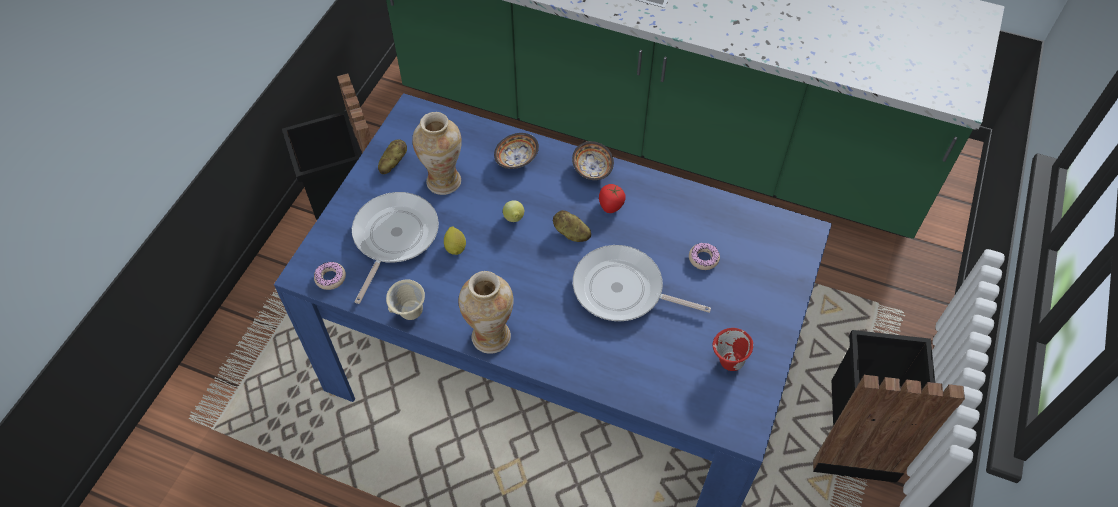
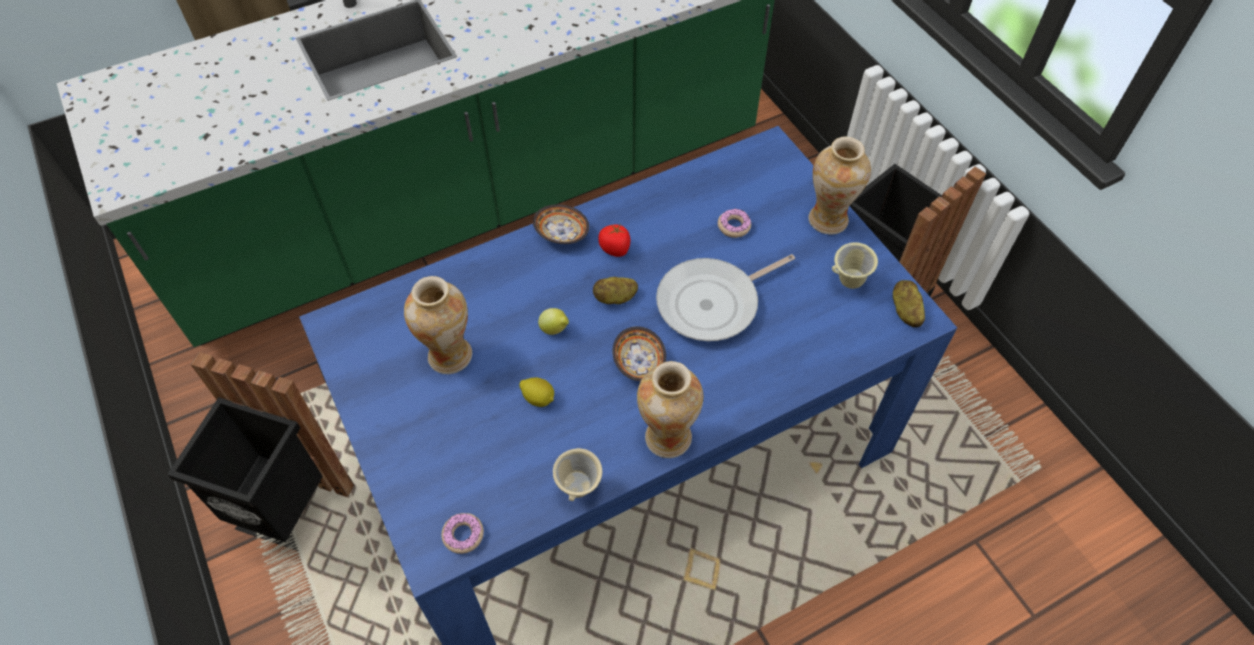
camera: 50 degrees left, 0 degrees up
frying pan [352,192,439,304] -> none
potato [378,139,407,174] -> potato moved to [893,280,925,327]
bowl [494,133,539,169] -> bowl moved to [612,326,666,381]
red mug [713,328,753,371] -> beige mug [832,242,878,289]
none -> vase [809,137,871,234]

